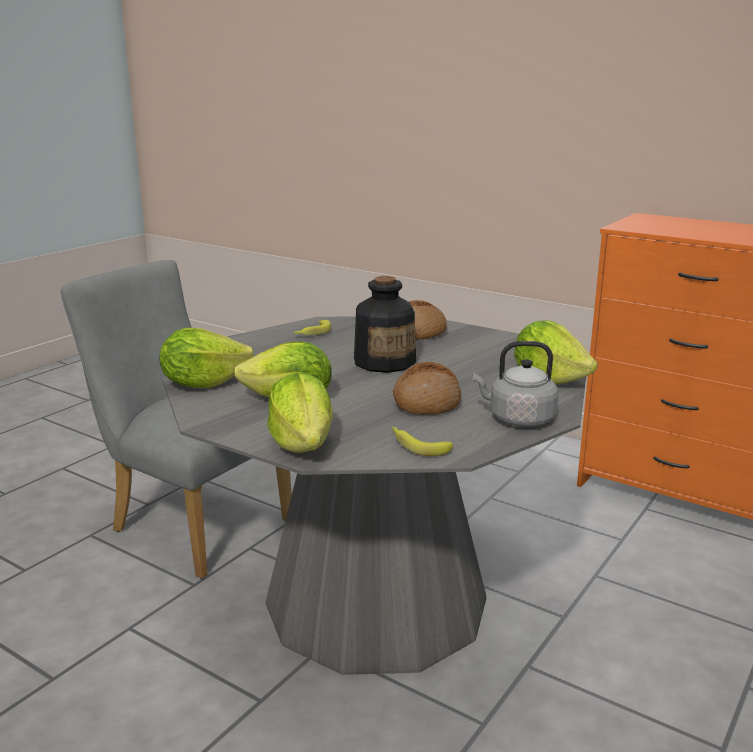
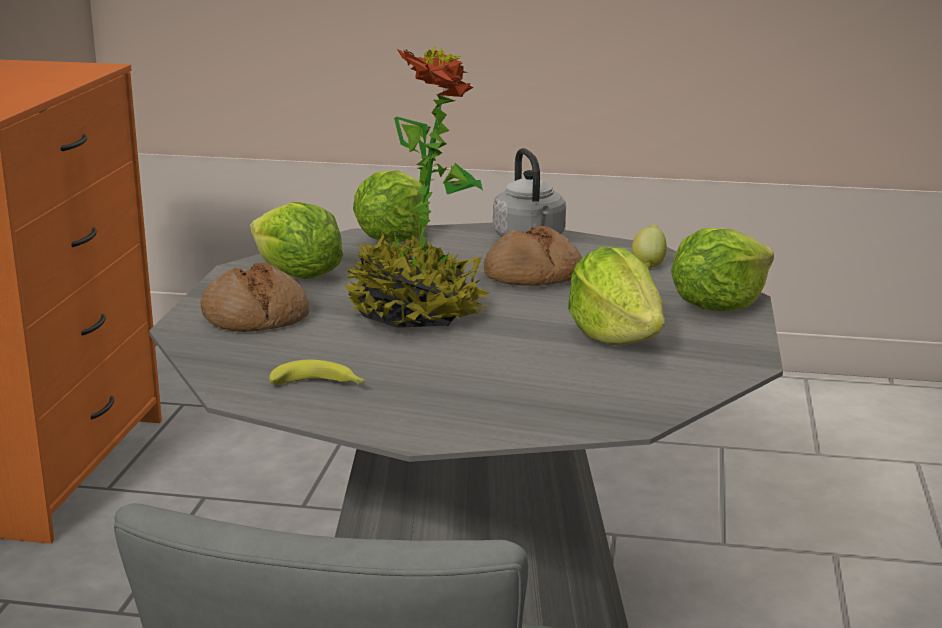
camera: 115 degrees left, 0 degrees up
lettuce [159,328,254,388] -> lettuce moved to [250,202,343,279]
bottle [354,276,416,373] -> potted plant [345,46,491,328]
banana [392,427,453,456] -> lemon [632,225,667,269]

